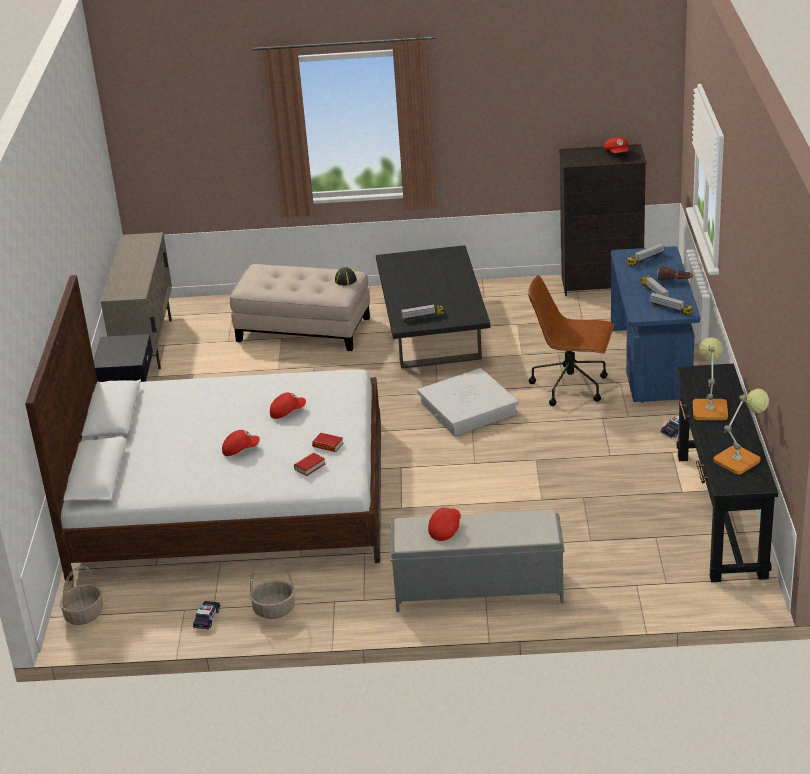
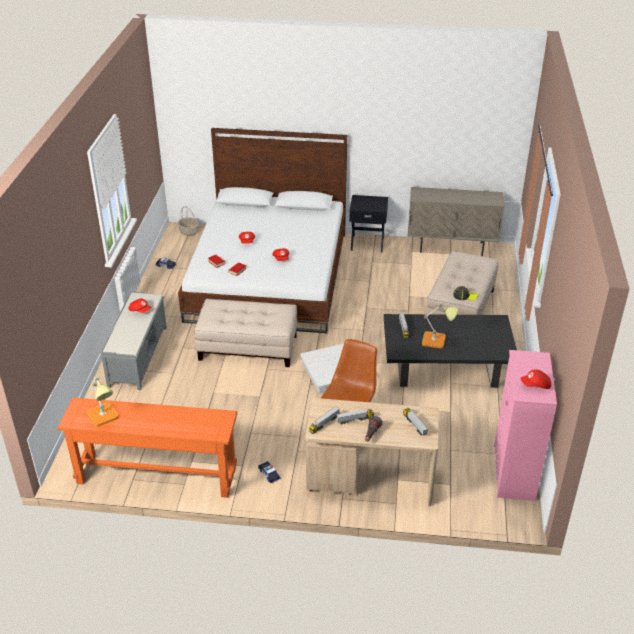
camera: 95 degrees right, 5 degrees up
basket [250,563,295,619] -> none
black dresser [559,144,646,296] -> pink dresser [494,350,557,501]
blue desk [611,246,700,403] -> beige desk [305,398,439,506]
black console table [677,364,778,582] -> orange console table [58,398,237,498]
table lamp [693,337,728,420] -> table lamp moved to [422,303,459,349]
none -> beige ottoman [194,299,297,367]

